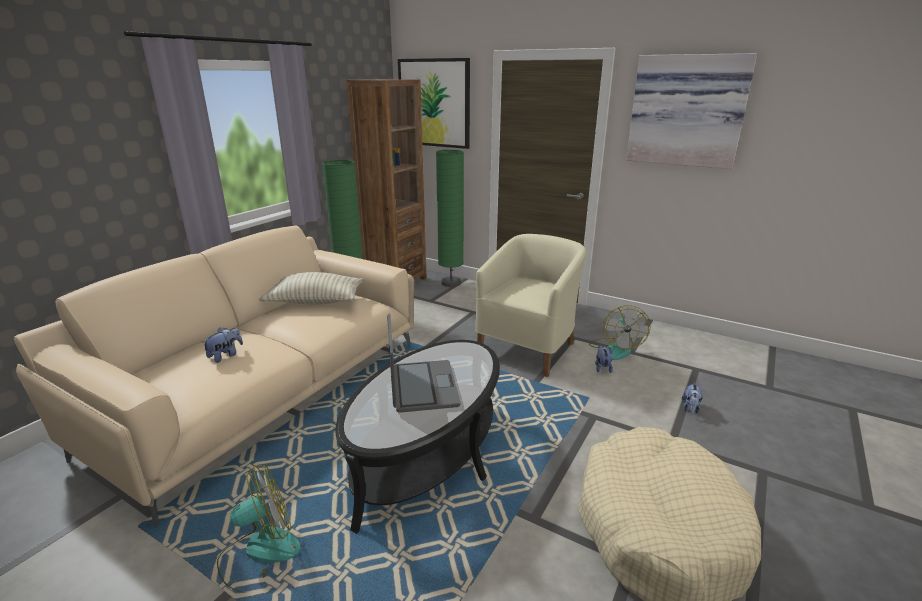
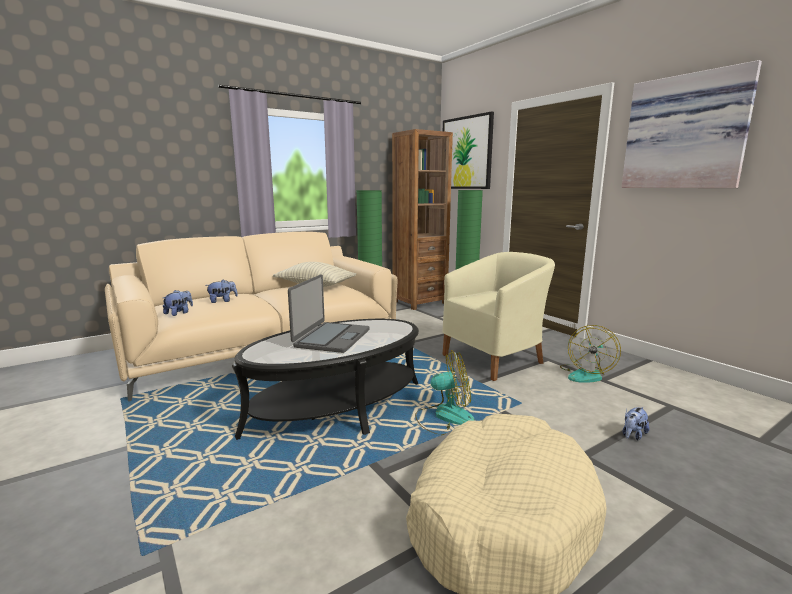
camera: 25 degrees right, 10 degrees down
fan [217,465,301,593] -> fan moved to [415,350,475,436]
plush toy [595,345,613,373] -> plush toy moved to [163,290,193,316]

